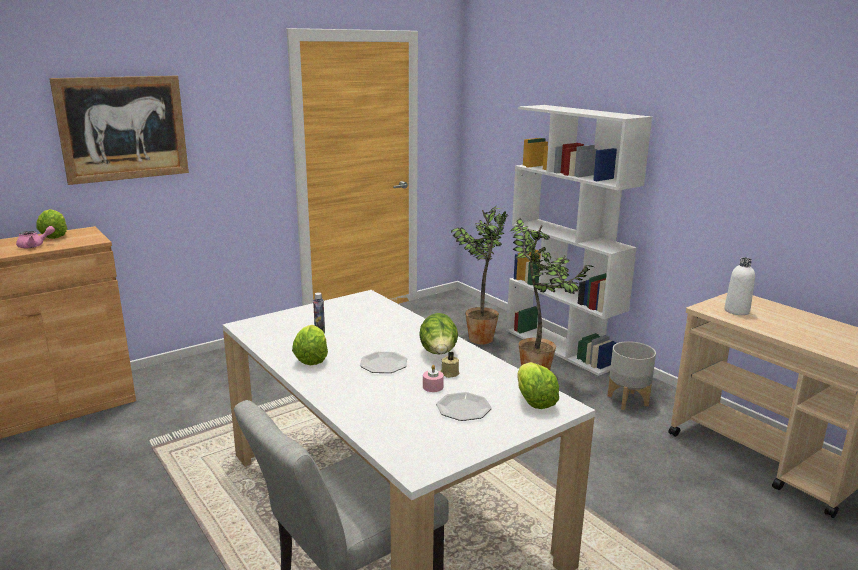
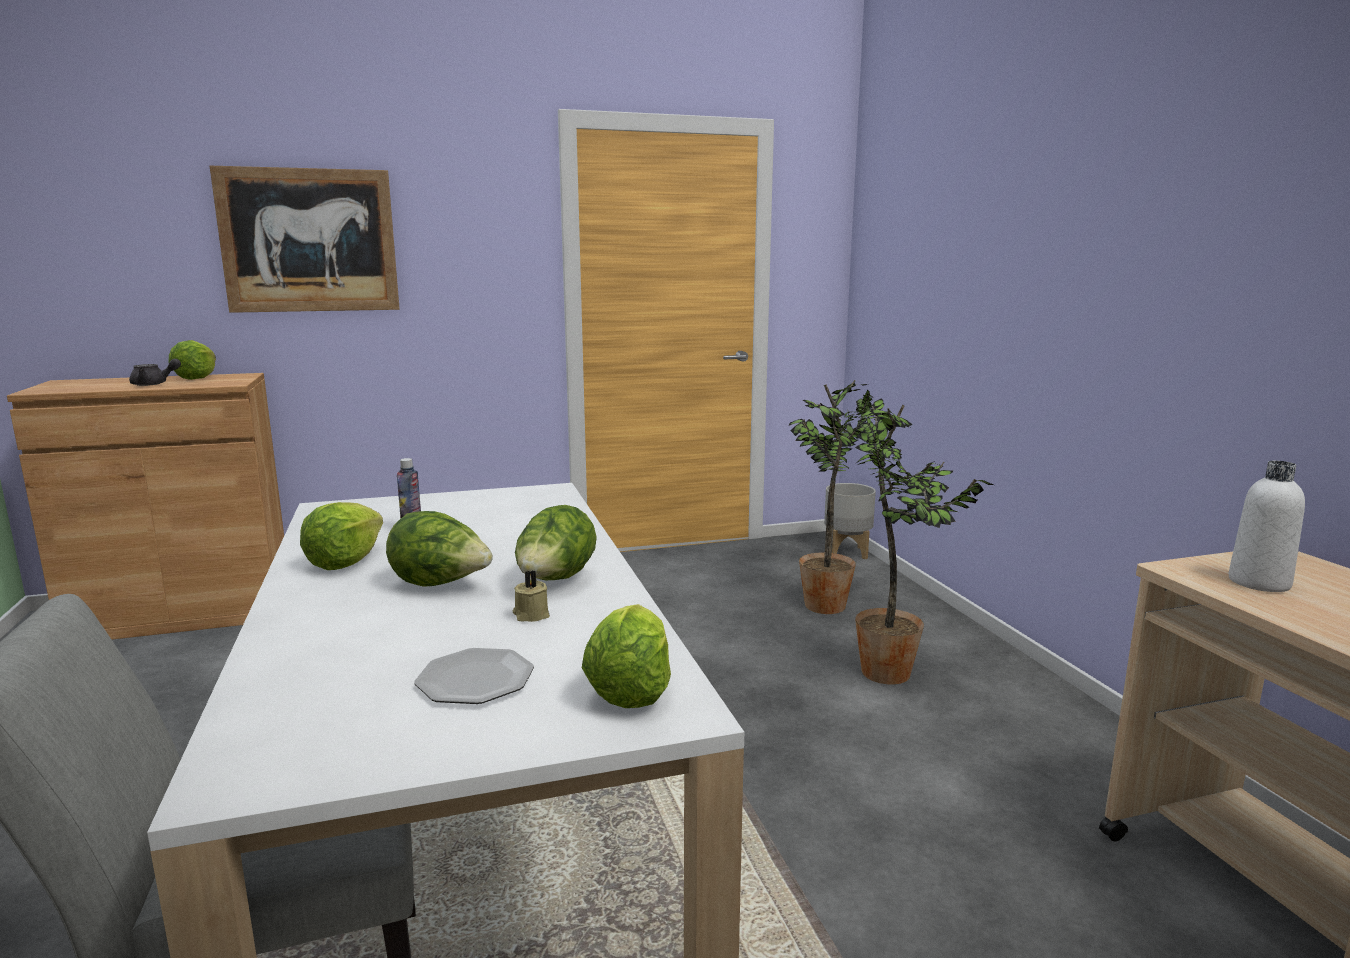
camera: 20 degrees right, 5 degrees down
pink teapot [16,226,55,248] -> grey teapot [129,359,181,386]
plate [360,352,407,373] -> lettuce [386,511,493,587]
pink candle [423,365,444,392] -> none
white bookcase [506,105,652,376] -> none
grey planter [607,341,656,410] -> grey planter moved to [824,483,876,559]

